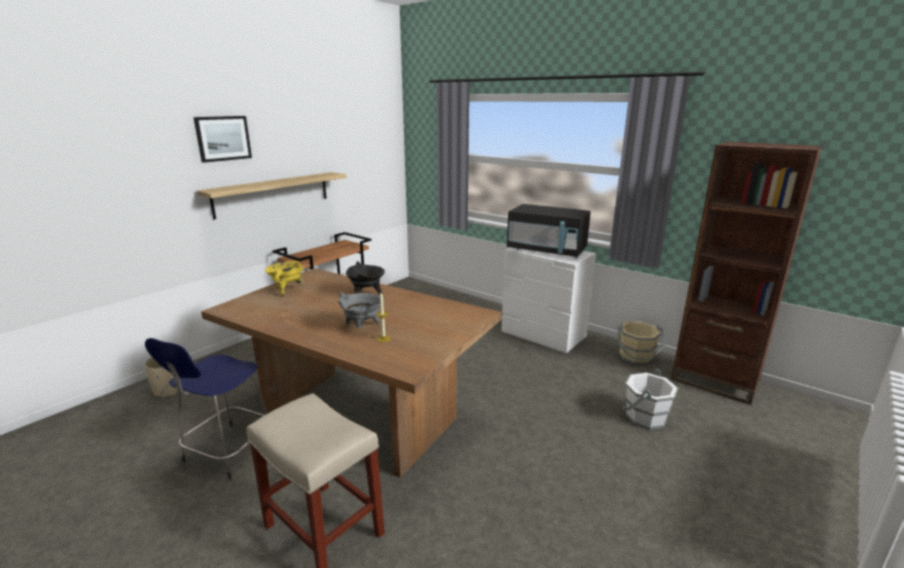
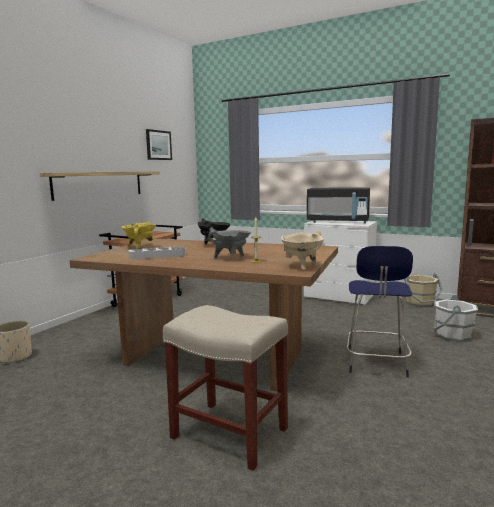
camera: 10 degrees left, 10 degrees down
blue stool [145,338,267,480] -> blue stool moved to [347,246,413,378]
picture [193,116,252,163] -> picture moved to [146,129,172,160]
none -> grey tray [128,247,186,259]
none -> beige cooking pot [281,231,324,270]

